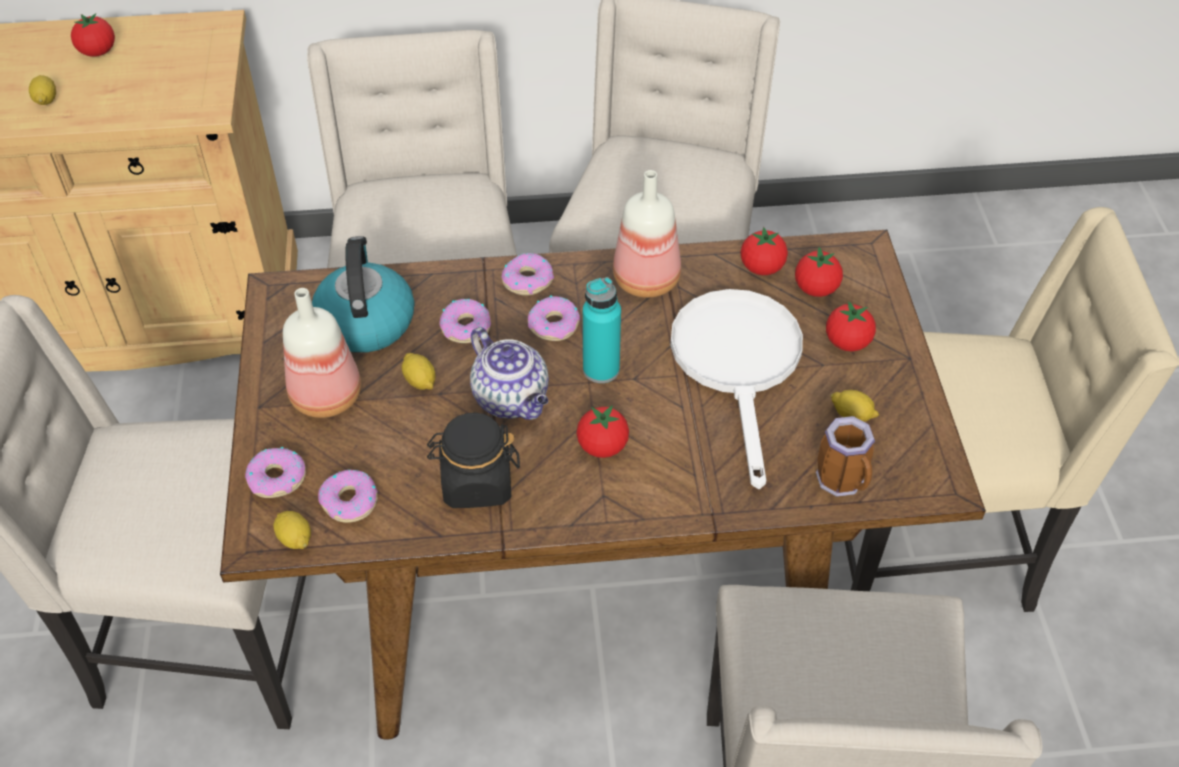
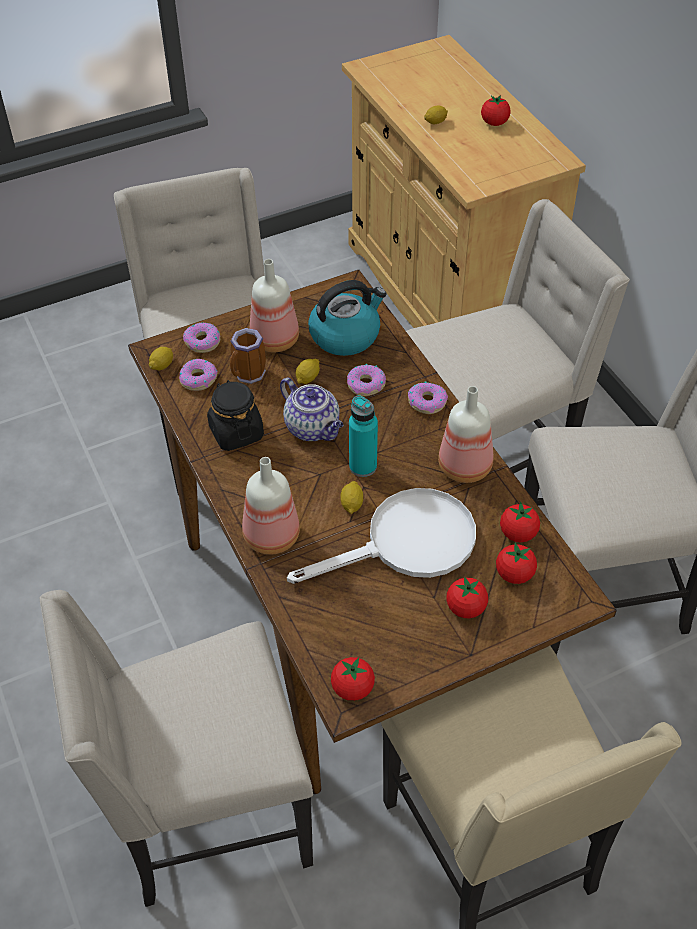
camera: 70 degrees right, 0 degrees up
teapot [470,327,549,420] -> teapot turned 75 degrees counterclockwise [280,378,343,441]
donut [528,295,580,341] -> none
tomato [576,405,629,458] -> tomato moved to [331,657,375,701]
mug [816,416,875,497] -> mug moved to [230,328,266,384]
lemon [831,390,879,422] -> lemon moved to [340,481,363,514]
none -> bottle [242,457,300,555]

